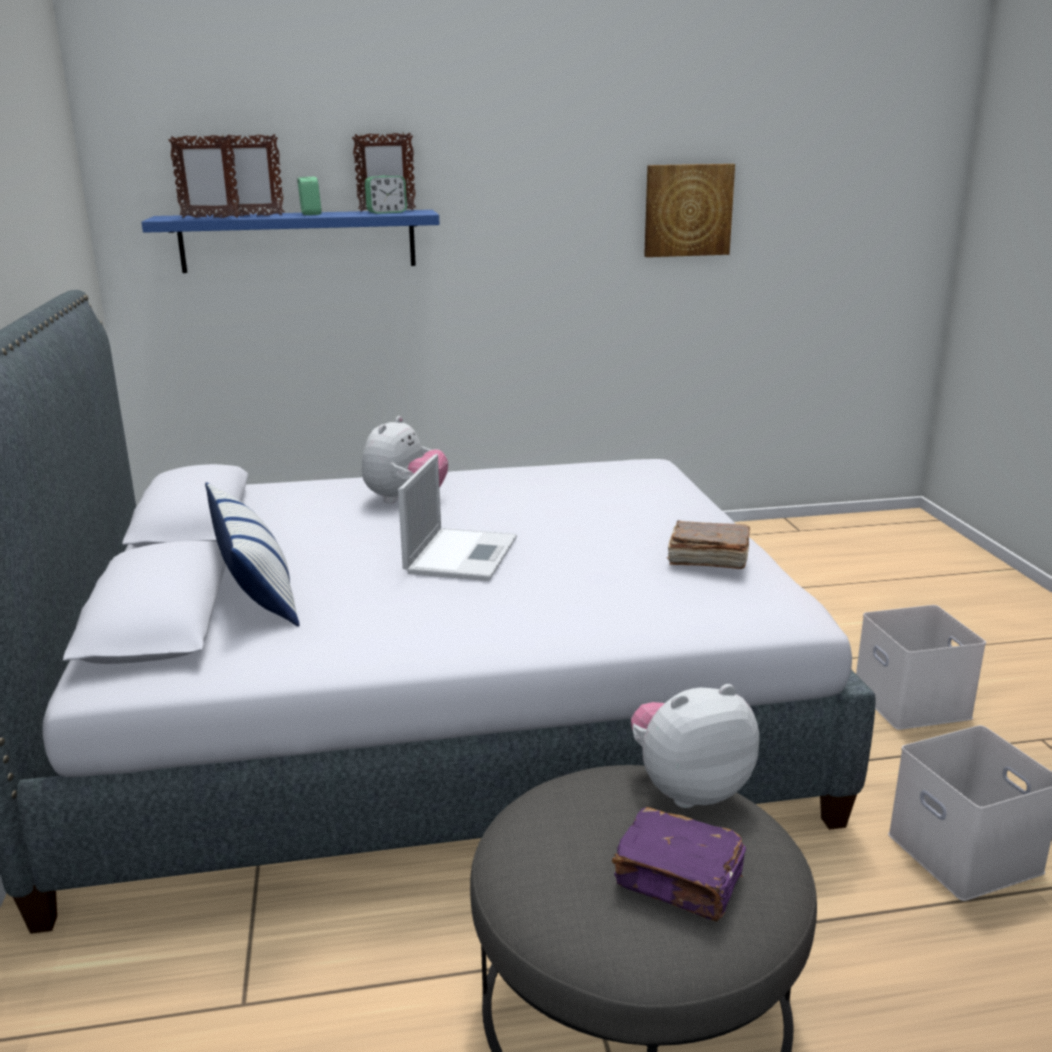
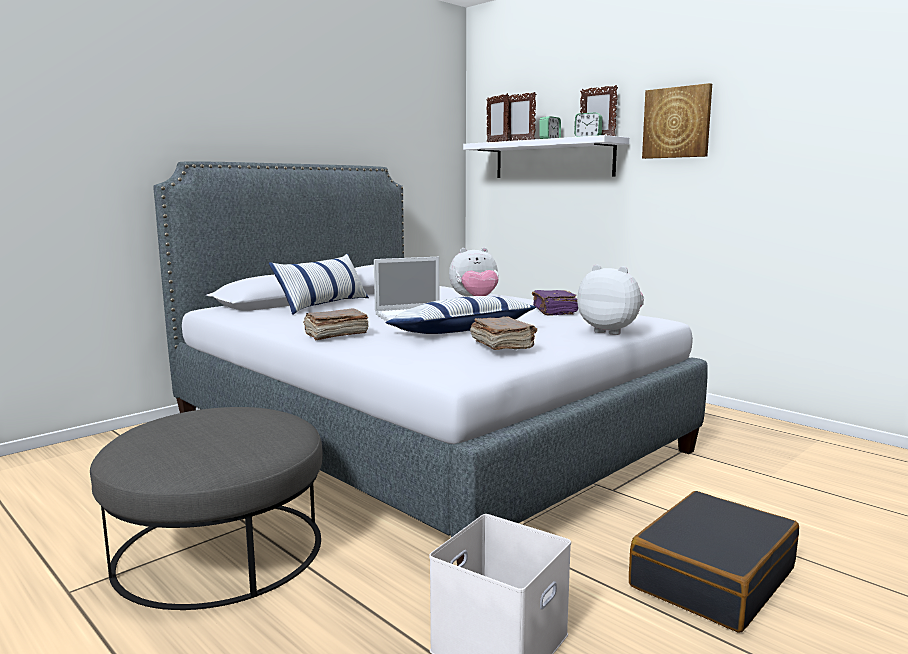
camera: 55 degrees right, 10 degrees down
blue shelf [142,210,440,273] -> white shelf [463,135,629,178]
purple book [612,807,746,921] -> purple book moved to [532,290,578,316]
plush toy [631,684,759,808] -> plush toy moved to [577,264,644,335]
picture [644,164,735,257] -> picture moved to [642,83,712,159]
white storage box [856,605,986,730] -> black suitcase [629,491,799,633]
none -> brown book [304,309,369,340]
none -> pillow [386,296,536,334]

